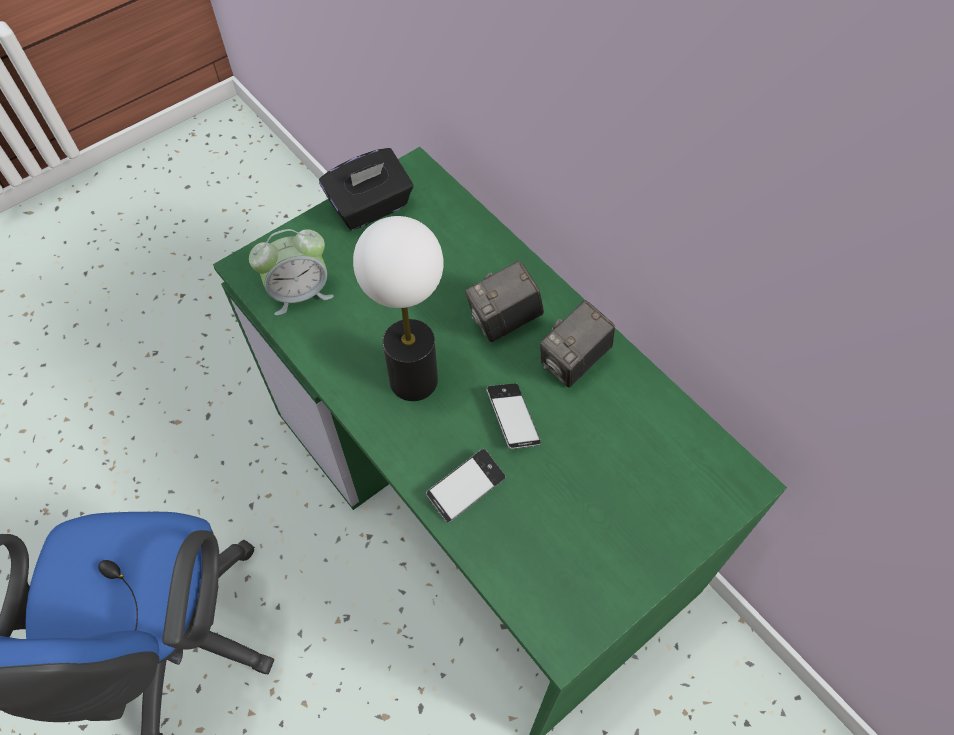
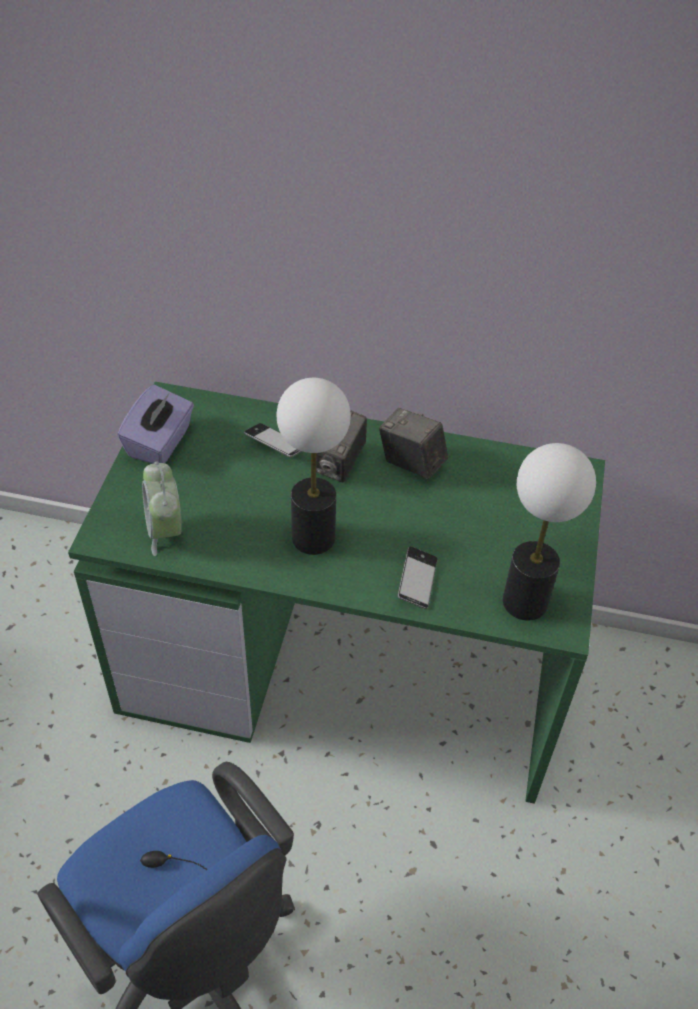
camera: 40 degrees left, 10 degrees down
alarm clock [249,229,334,315] -> alarm clock turned 135 degrees clockwise [142,461,182,556]
black tissue box [319,148,413,230] -> purple tissue box [117,385,194,464]
phone [486,383,541,449] -> phone moved to [244,423,302,457]
camera [540,300,615,388] -> camera turned 120 degrees clockwise [379,408,448,479]
none -> table lamp [503,443,596,621]

